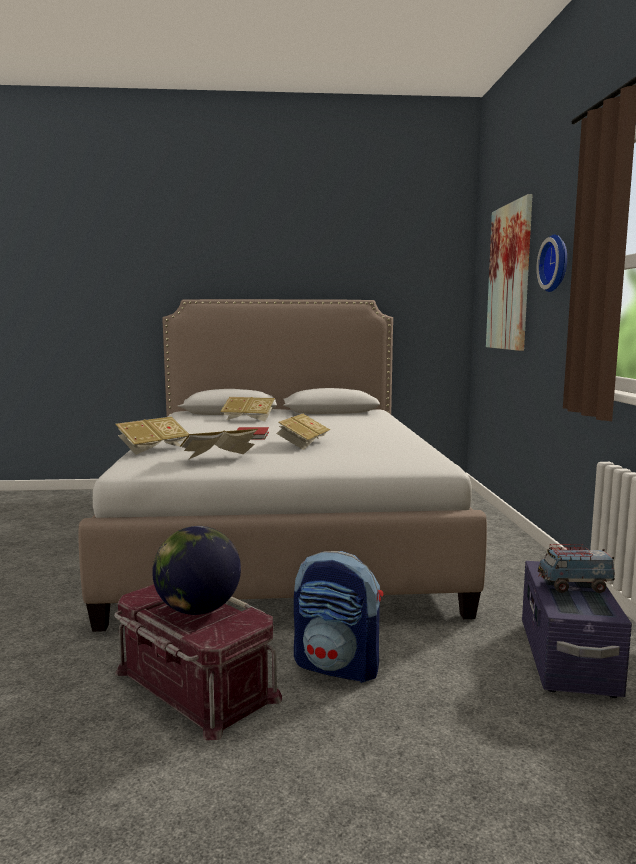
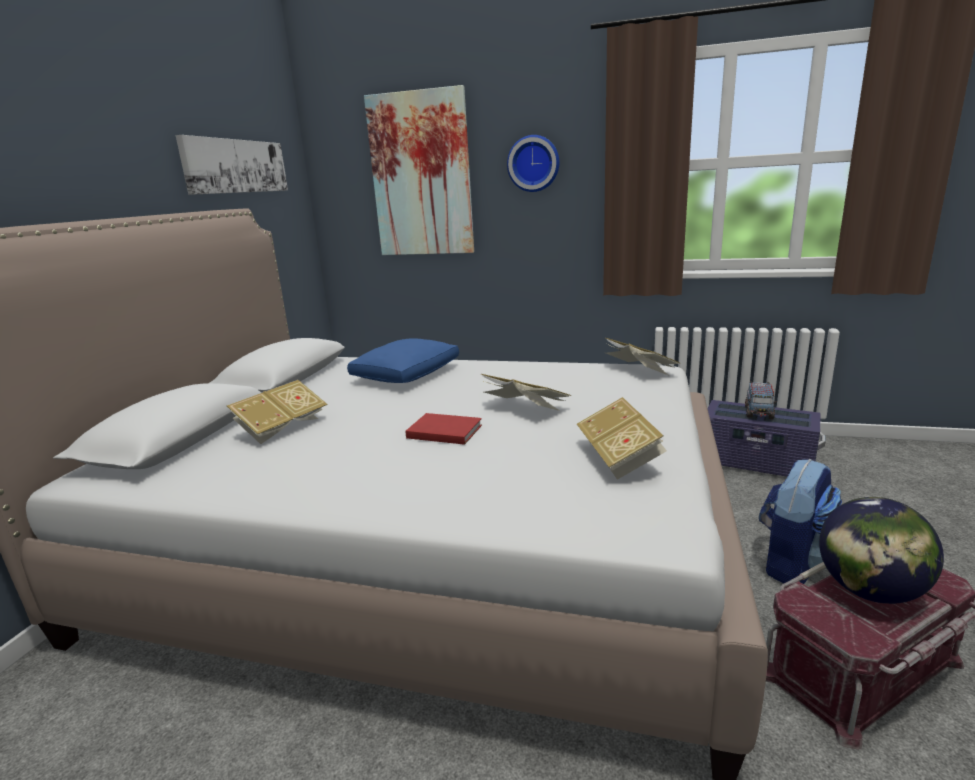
camera: 70 degrees left, 10 degrees up
book [115,417,189,455] -> book moved to [606,338,681,376]
none -> picture [176,135,288,195]
none -> blue pillow [347,339,459,383]

